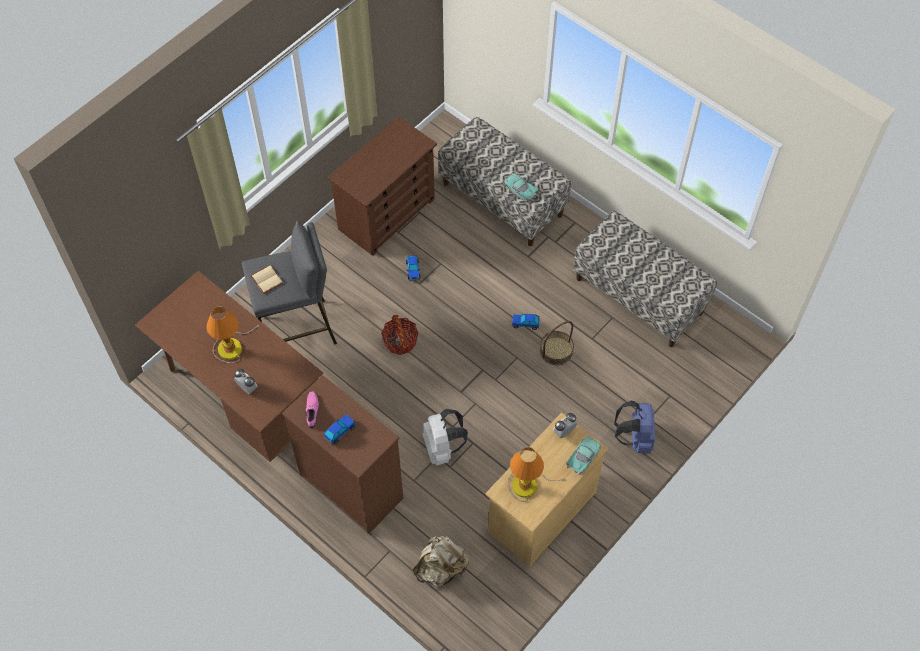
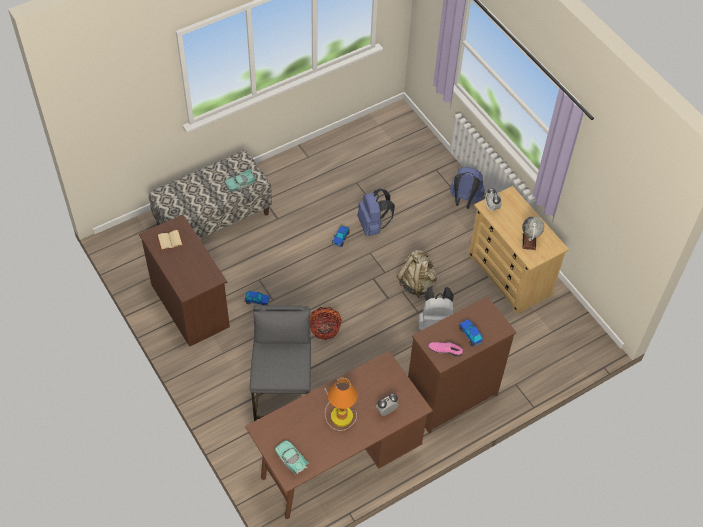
camera: 75 degrees left, 5 degrees down
beige book [251,265,283,294] -> beige book moved to [157,230,184,251]
beige backpack [413,536,469,587] -> beige backpack moved to [397,250,437,298]
table lamp [508,447,566,502] -> globe [522,216,544,250]
basket [540,321,574,365] -> blue backpack [357,189,395,236]
turquoise toy car [566,437,601,475] -> turquoise toy car moved to [275,440,309,475]
bench [573,211,717,347] -> none

